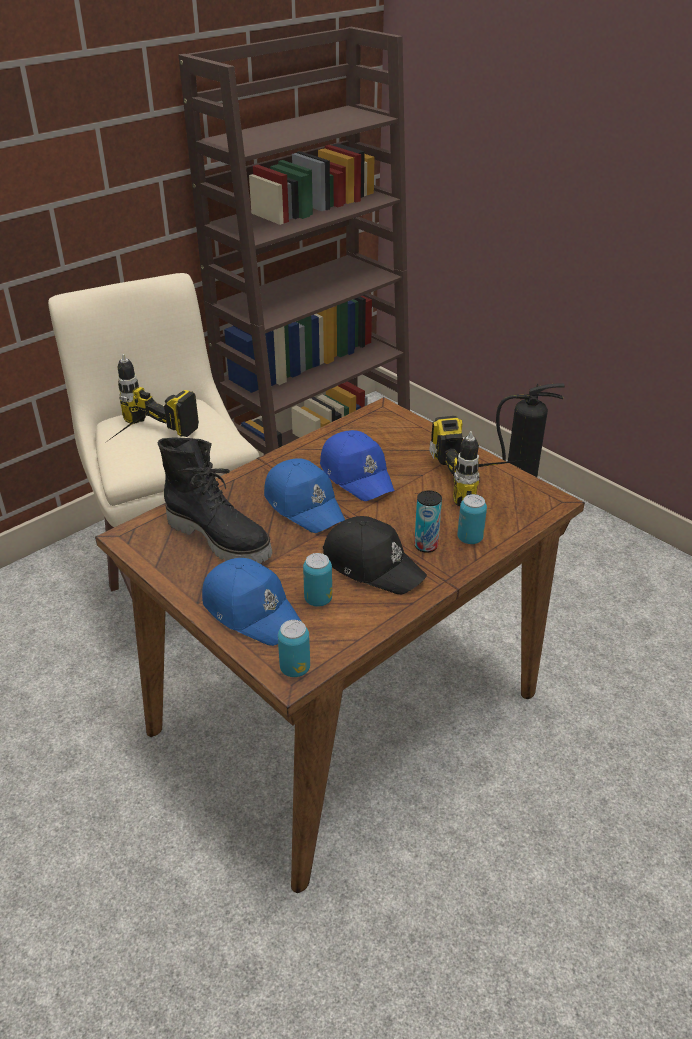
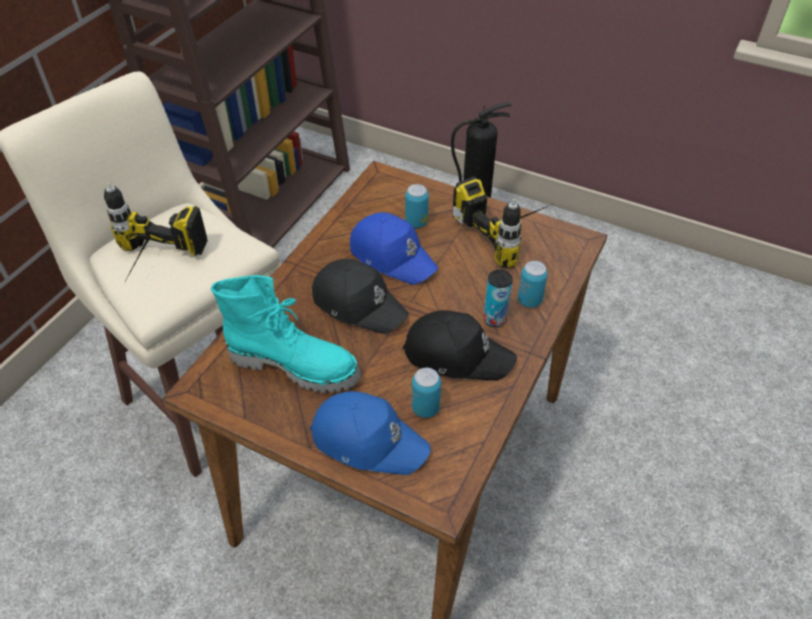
camera: 20 degrees left, 10 degrees up
black boot [158,437,272,563] -> turquoise boot [211,275,361,393]
blue cap [264,458,345,533] -> black cap [312,259,409,334]
can [278,620,310,677] -> can moved to [405,184,429,228]

